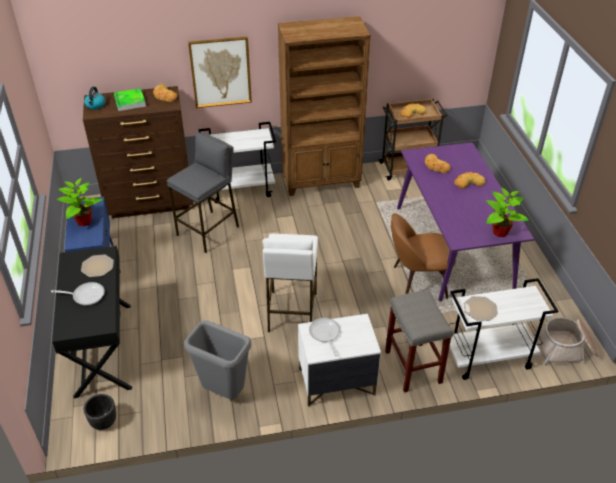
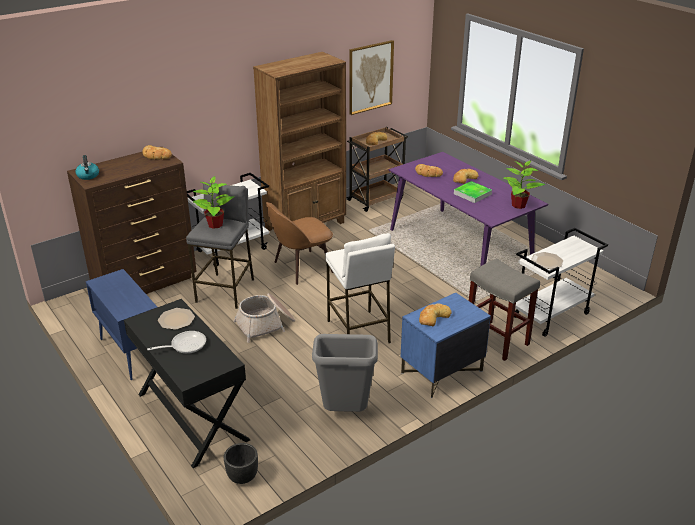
camera: 25 degrees left, 10 degrees down
potted plant [56,178,103,226] -> potted plant moved to [193,176,235,229]
tray [114,88,146,111] -> tray moved to [454,181,492,203]
picture [188,37,252,108] -> picture moved to [349,40,394,115]
white nightstand [298,314,381,407] -> blue nightstand [401,293,491,398]
frying pan [309,318,340,356] -> bread [419,304,452,326]
brown chair [391,213,456,299] -> brown chair moved to [266,202,333,285]
basket [533,318,599,366] -> basket moved to [233,293,295,343]

